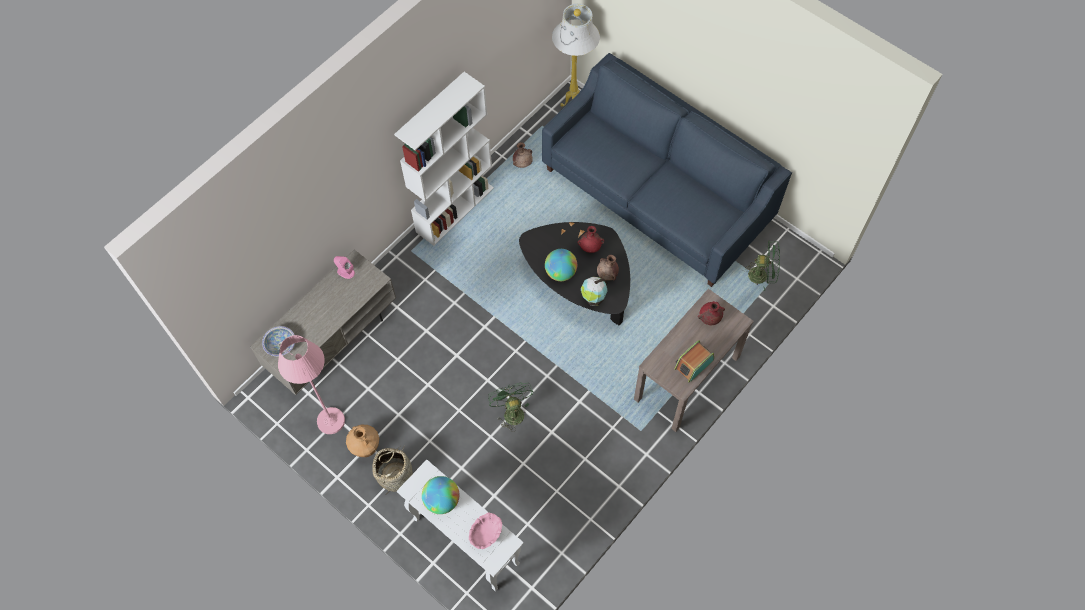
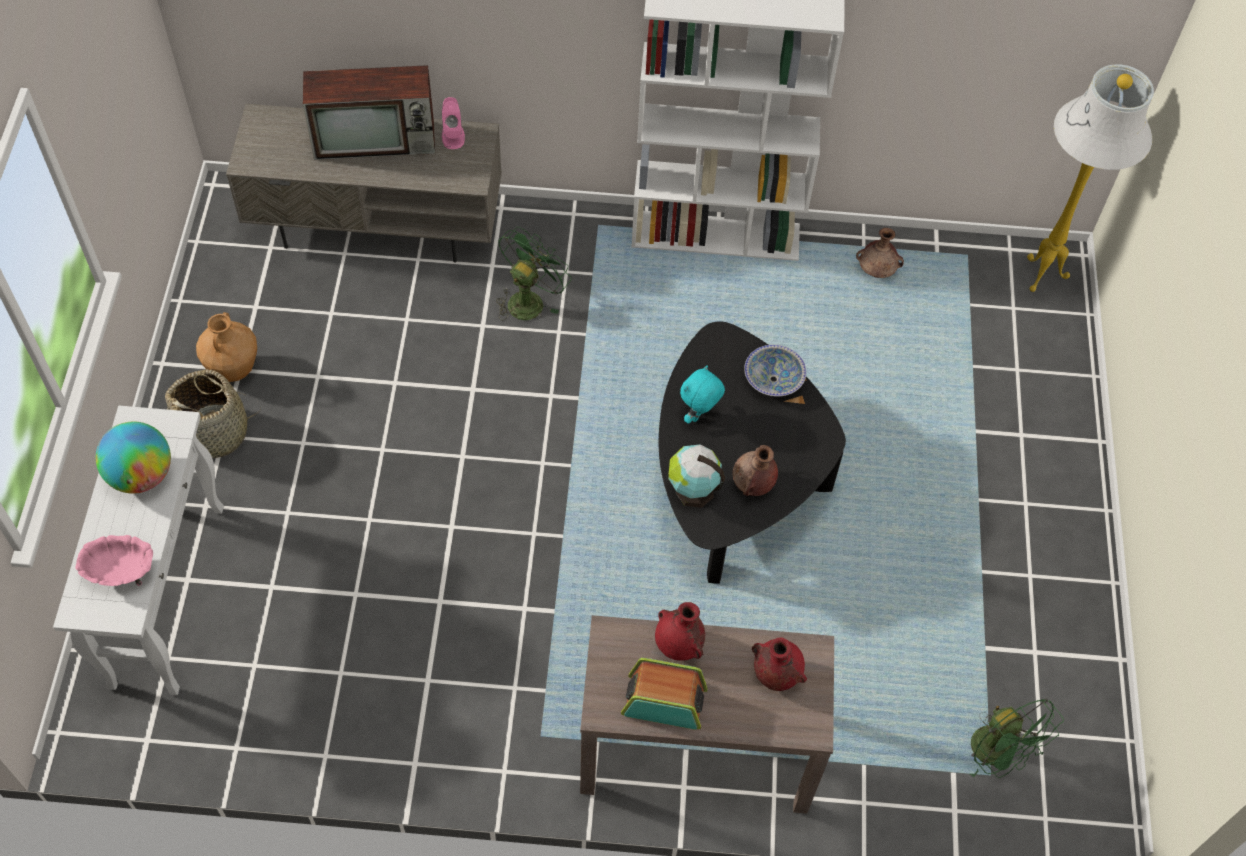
camera: 50 degrees right, 5 degrees down
bowl [262,326,295,356] -> bowl moved to [744,345,806,397]
pink floor lamp [278,335,345,434] -> none
green fan [488,383,534,432] -> green fan moved to [496,227,572,320]
blue sofa [542,53,792,287] -> none
globe [545,249,577,281] -> turquoise plush toy [680,365,725,424]
red vase [578,226,604,253] -> red vase moved to [655,602,705,661]
none -> television [303,65,435,160]

